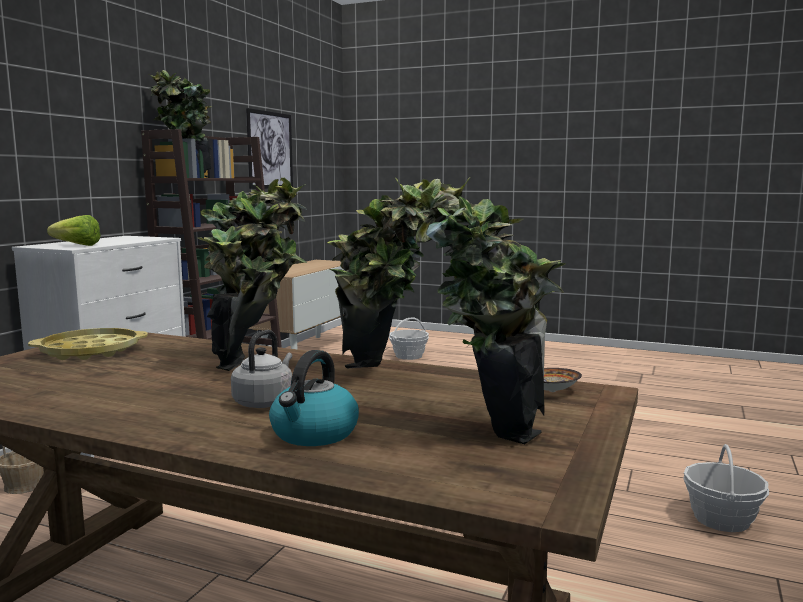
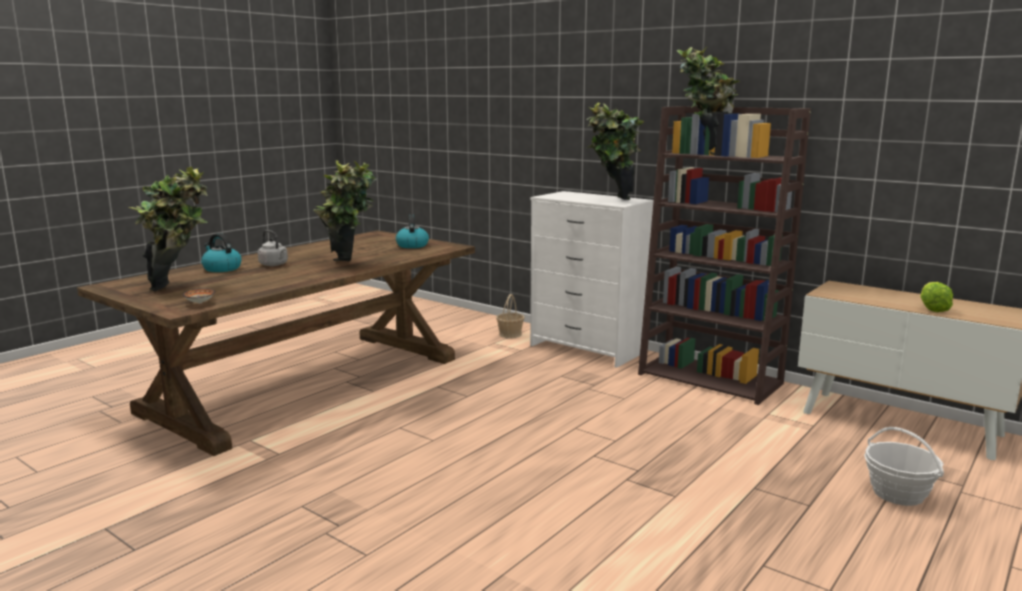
camera: 105 degrees right, 5 degrees up
yellow tray [28,328,148,360] -> kettle [396,214,429,248]
lettuce [47,215,101,246] -> lettuce moved to [920,282,953,312]
picture [246,108,293,189] -> none
potted plant [328,177,452,368] -> potted plant moved to [587,103,644,200]
basket [683,444,769,532] -> none

